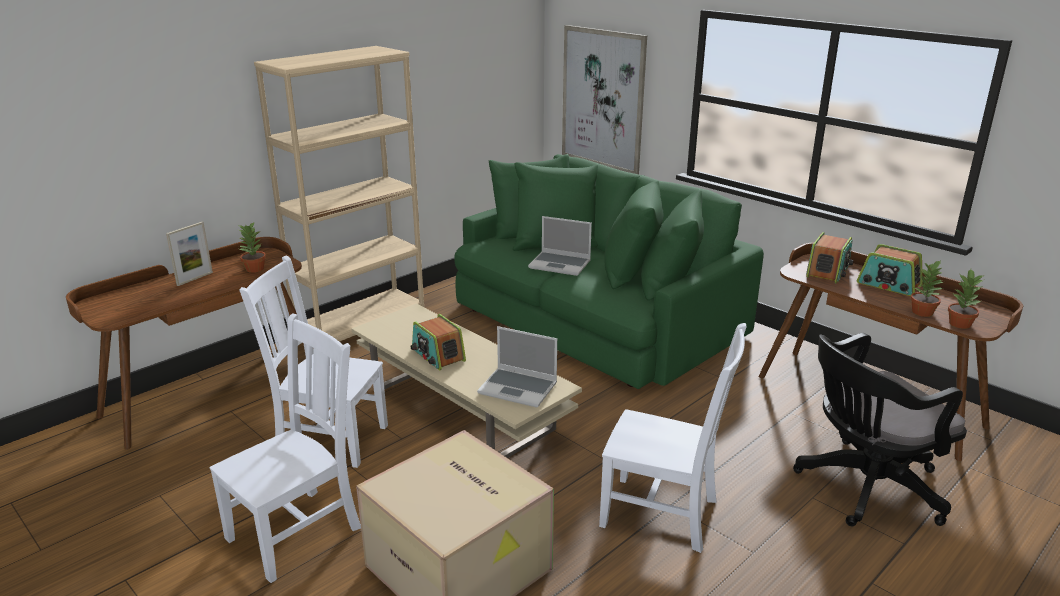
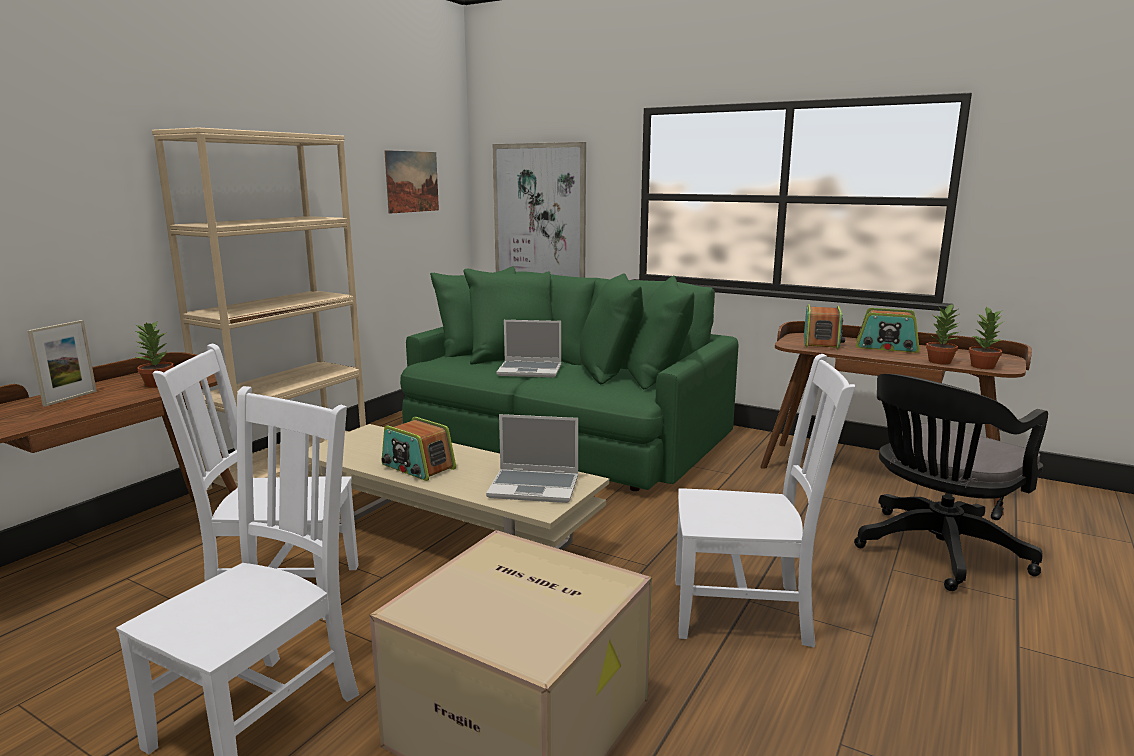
camera: 15 degrees left, 10 degrees down
none -> picture [384,150,439,214]

